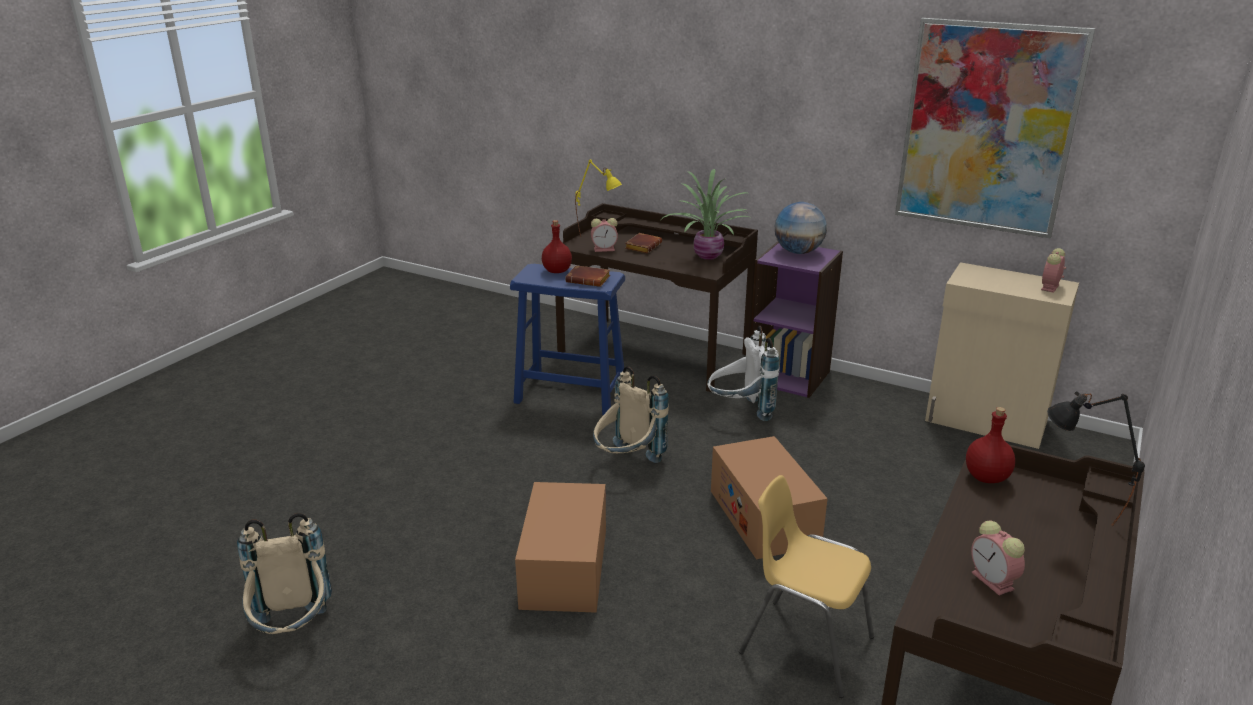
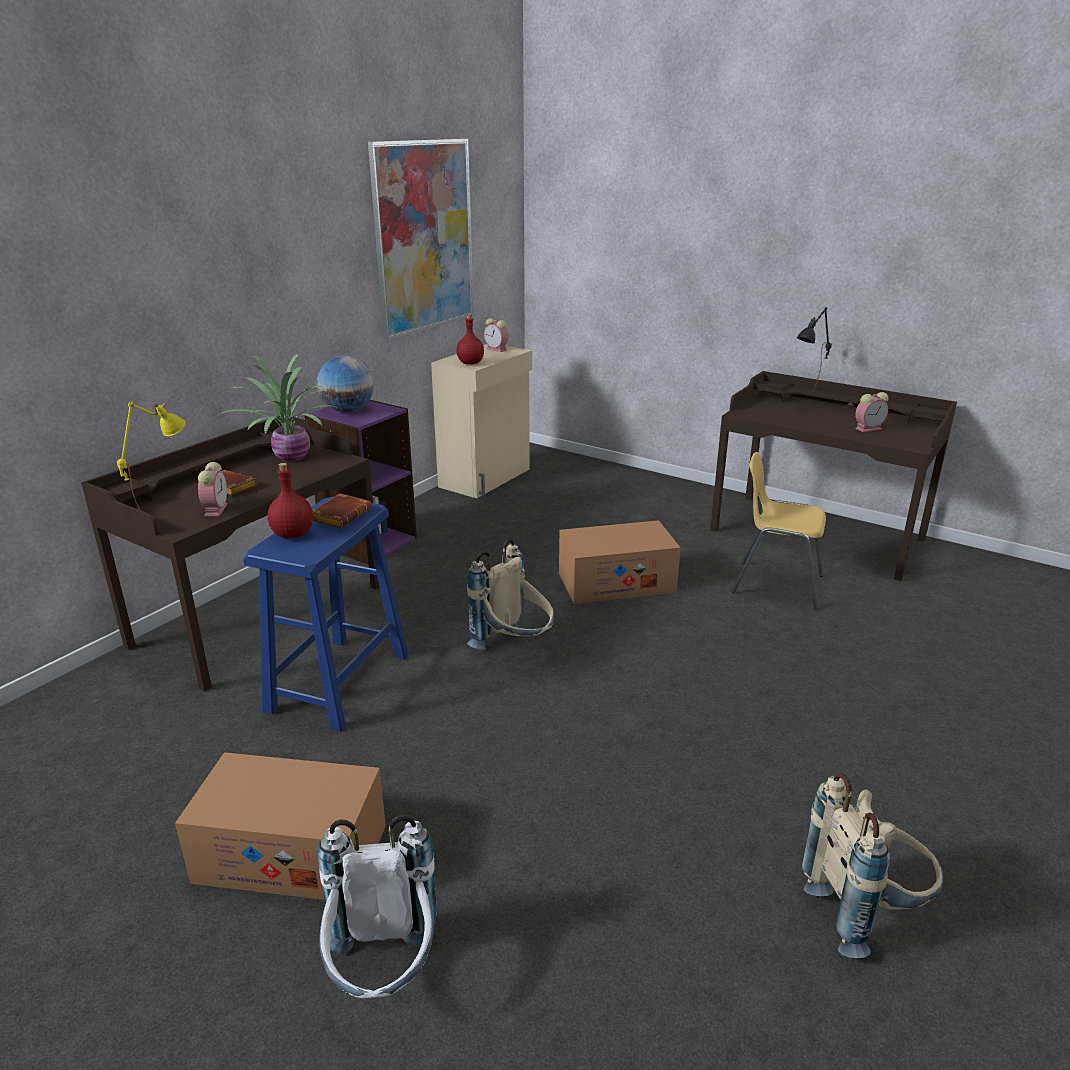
camera: 85 degrees left, 0 degrees up
cardboard box [515,482,606,613] -> cardboard box moved to [175,752,386,900]
white backpack [707,326,780,421] -> white backpack moved to [318,815,438,998]
yellow chair [739,475,874,698] -> yellow chair turned 75 degrees clockwise [731,452,826,610]
red bottle [966,407,1015,483] -> red bottle moved to [457,314,484,365]

